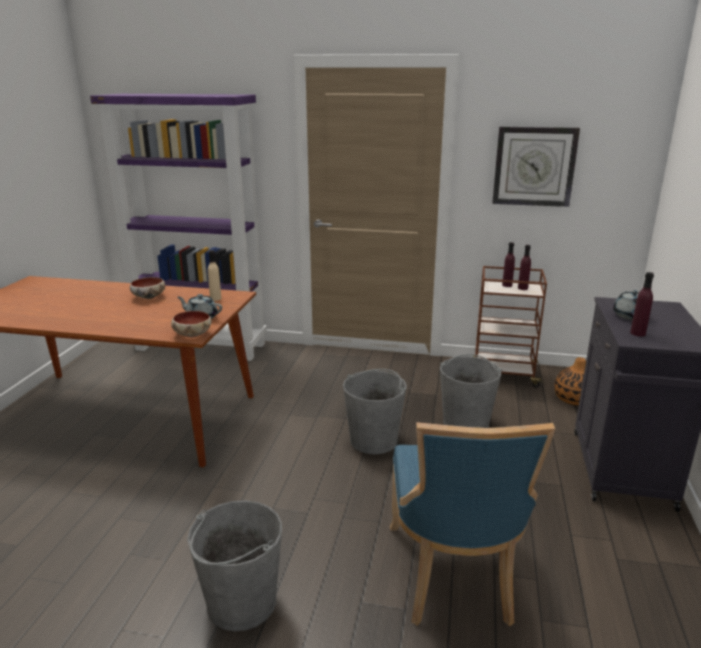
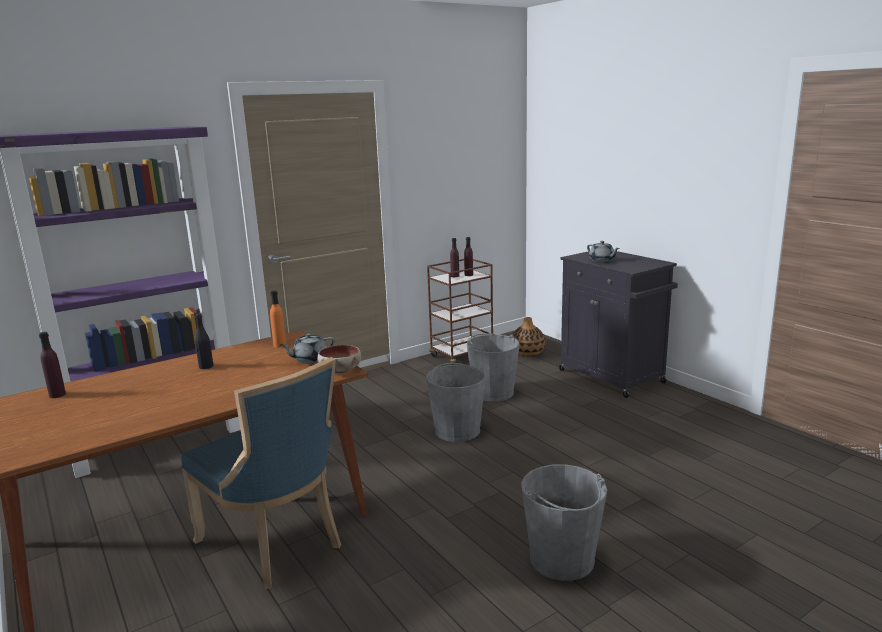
camera: 45 degrees left, 5 degrees down
bowl [130,277,165,299] -> black bottle [195,309,214,369]
beige bottle [208,250,222,301] -> orange bottle [270,291,286,348]
blue chair [390,422,555,626] -> blue chair moved to [181,357,341,589]
wall clock [492,127,580,207] -> none
purple bottle [630,272,654,337] -> purple bottle moved to [39,332,66,398]

